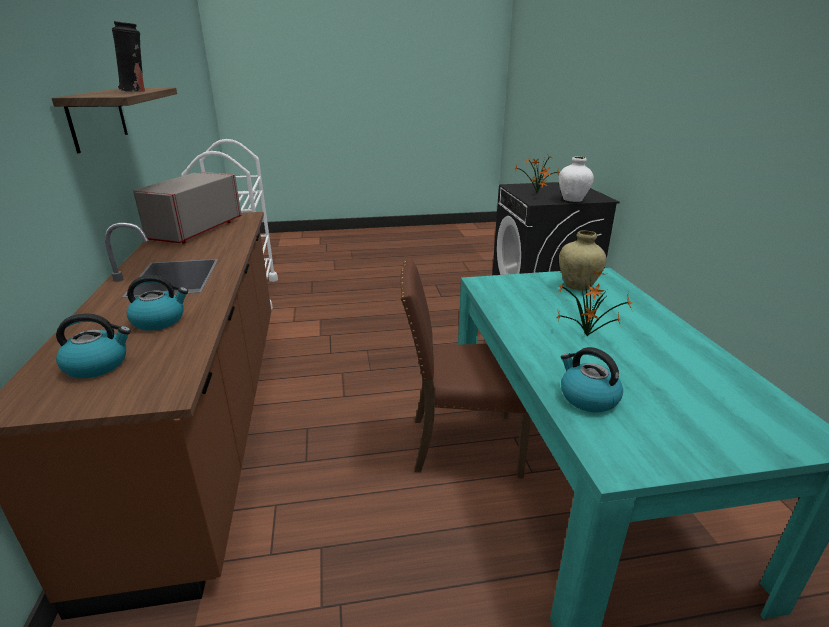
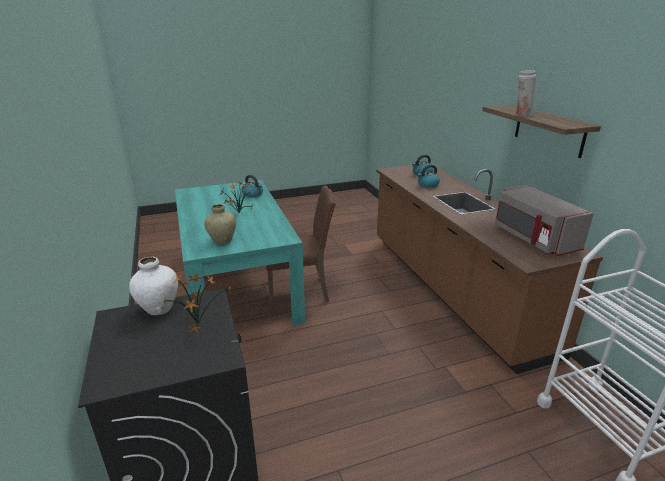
camera: 170 degrees right, 0 degrees up
black vase [112,21,145,92] -> white vase [516,70,537,116]
grey microwave [133,172,242,244] -> grey microwave turned 150 degrees clockwise [495,185,594,256]

